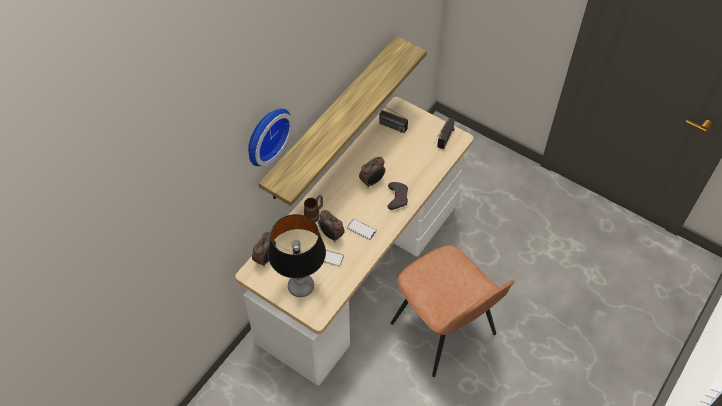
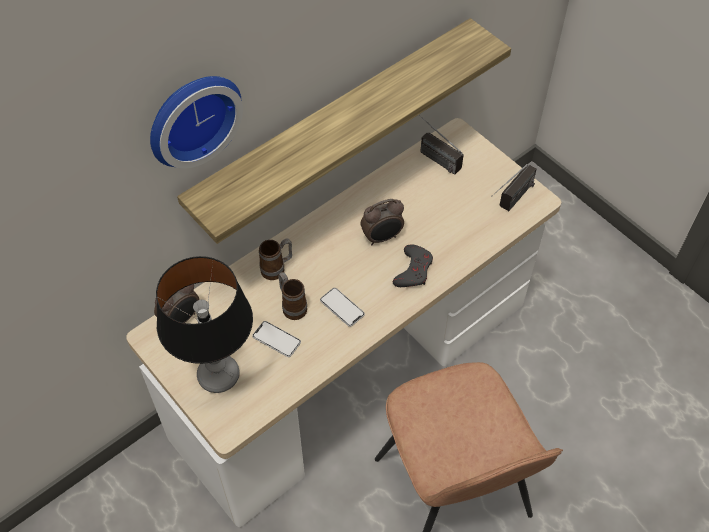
camera: 15 degrees right, 0 degrees up
alarm clock [318,210,345,242] -> mug [278,272,307,320]

